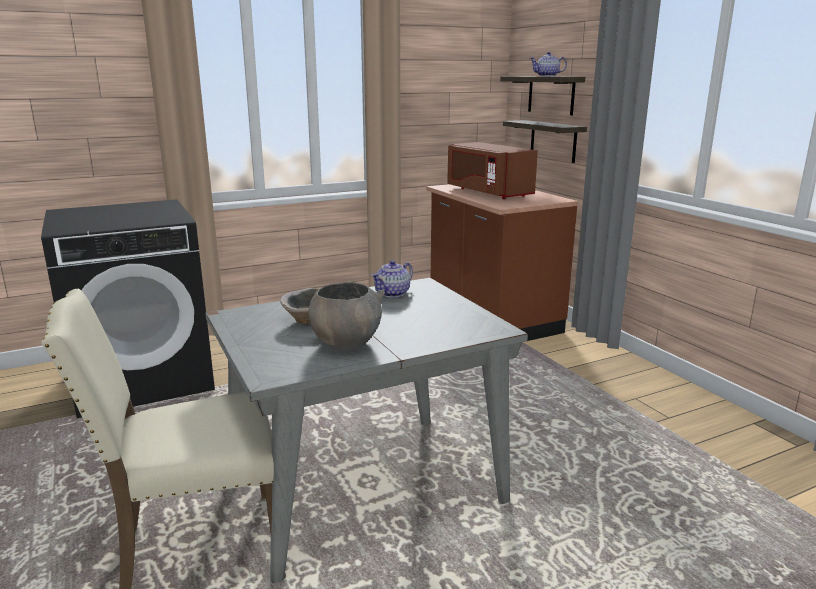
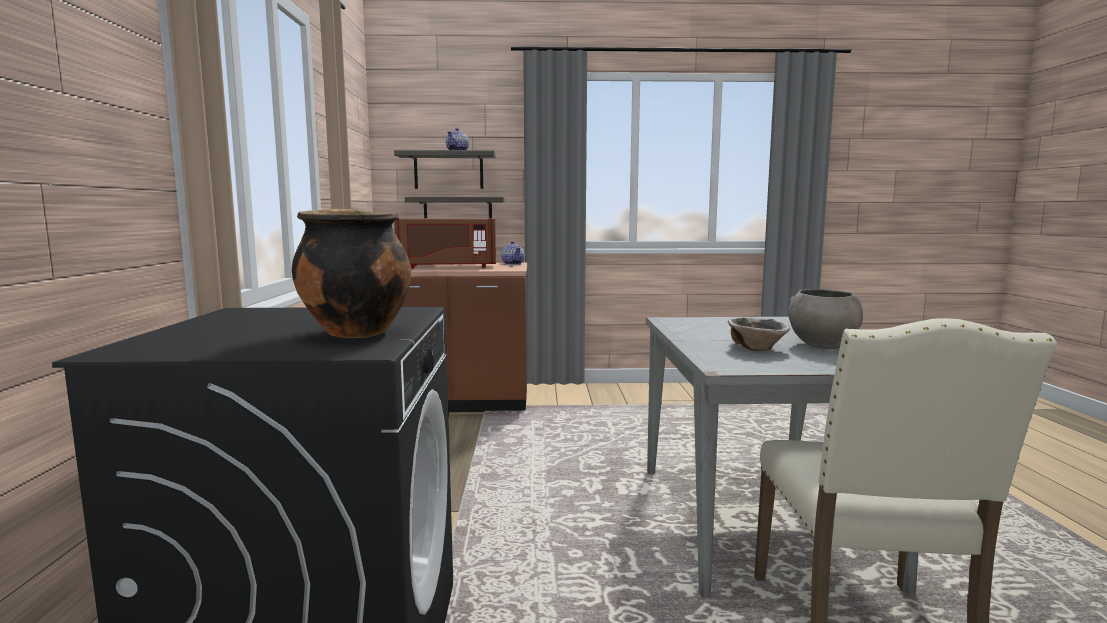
camera: 65 degrees left, 10 degrees down
teapot [371,260,413,298] -> teapot moved to [501,241,525,265]
none -> cooking pot [292,208,411,338]

